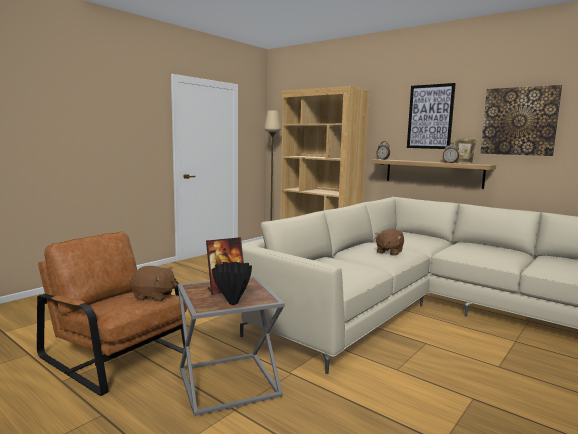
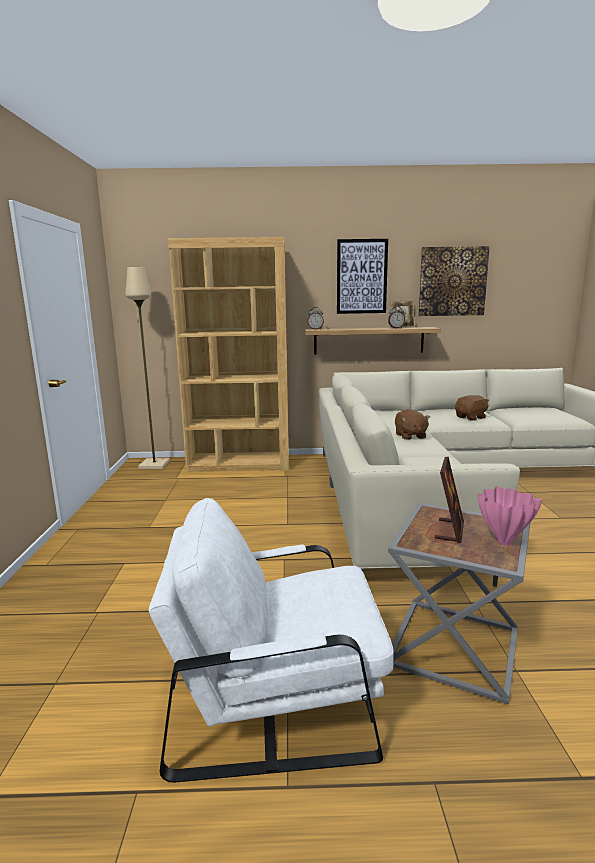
camera: 40 degrees left, 5 degrees up
brown armchair [37,231,190,396] -> white armchair [149,498,394,783]
brown plush toy [130,266,177,302] -> brown plush toy moved to [455,395,489,421]
black vase [212,262,252,305] -> pink vase [478,487,542,546]

